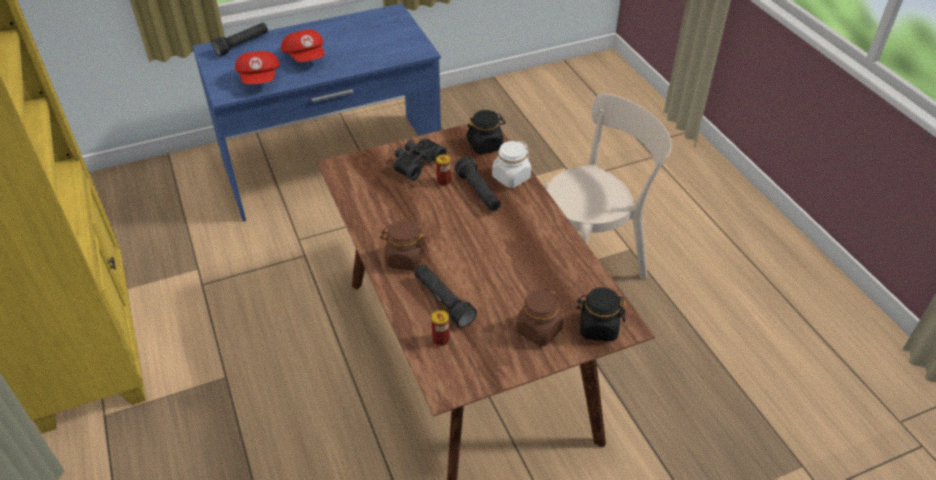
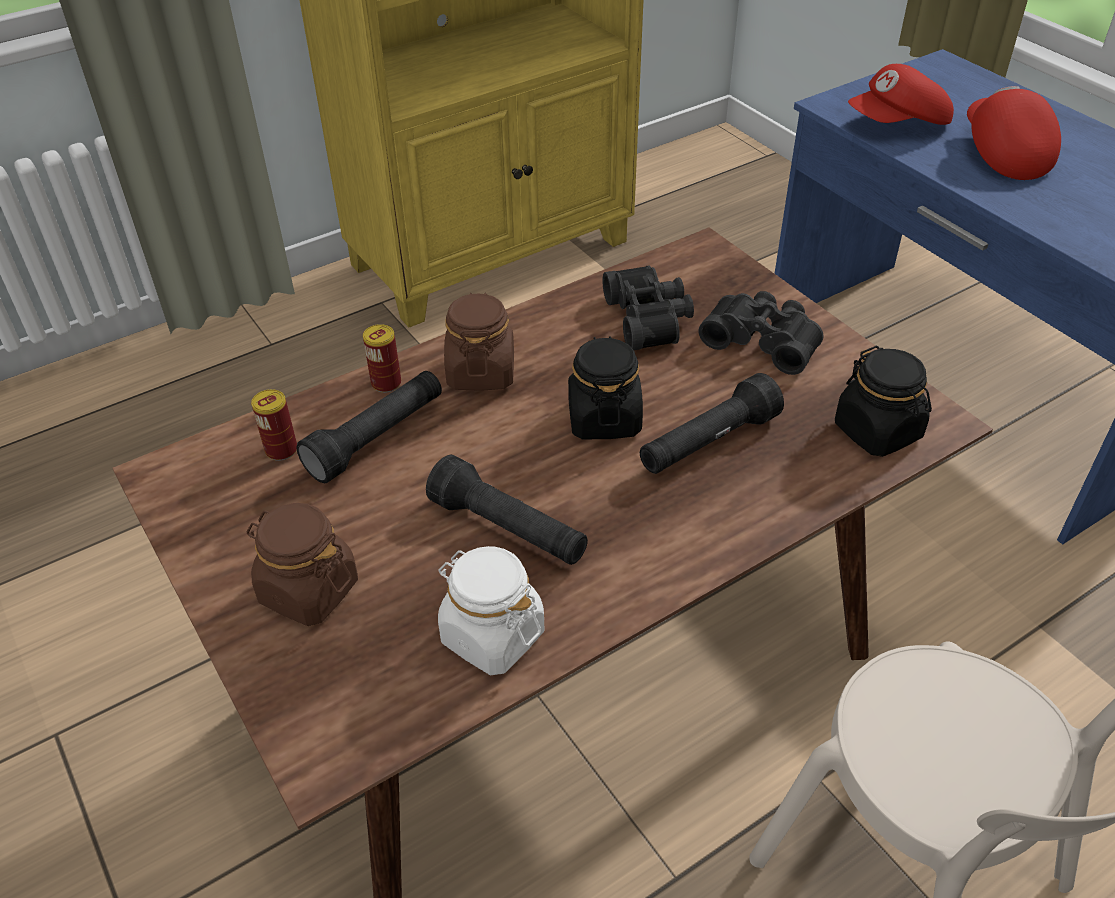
camera: 80 degrees right, 0 degrees up
black flashlight [211,23,268,56] -> black flashlight moved to [426,455,588,565]
red cap [281,29,325,62] -> red cap turned 120 degrees clockwise [967,86,1061,180]
can [436,154,451,186] -> can moved to [363,324,401,393]
white jar [492,141,531,188] -> white jar moved to [438,546,544,675]
black jar [576,287,626,341] -> black jar moved to [568,336,643,439]
none -> black binoculars [603,265,694,350]

